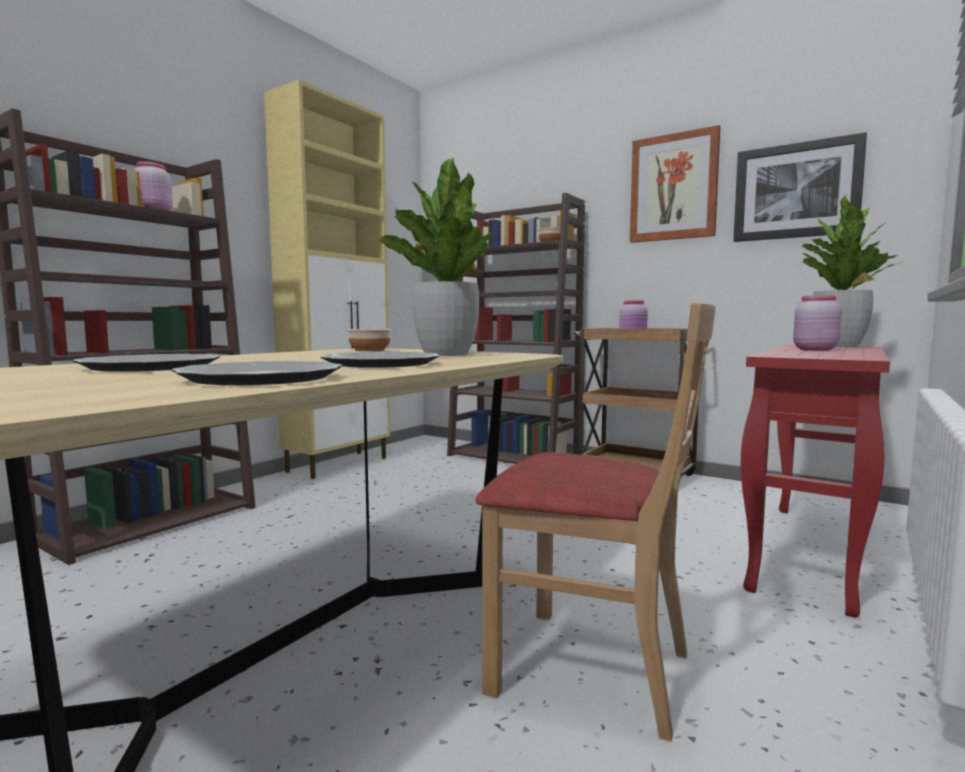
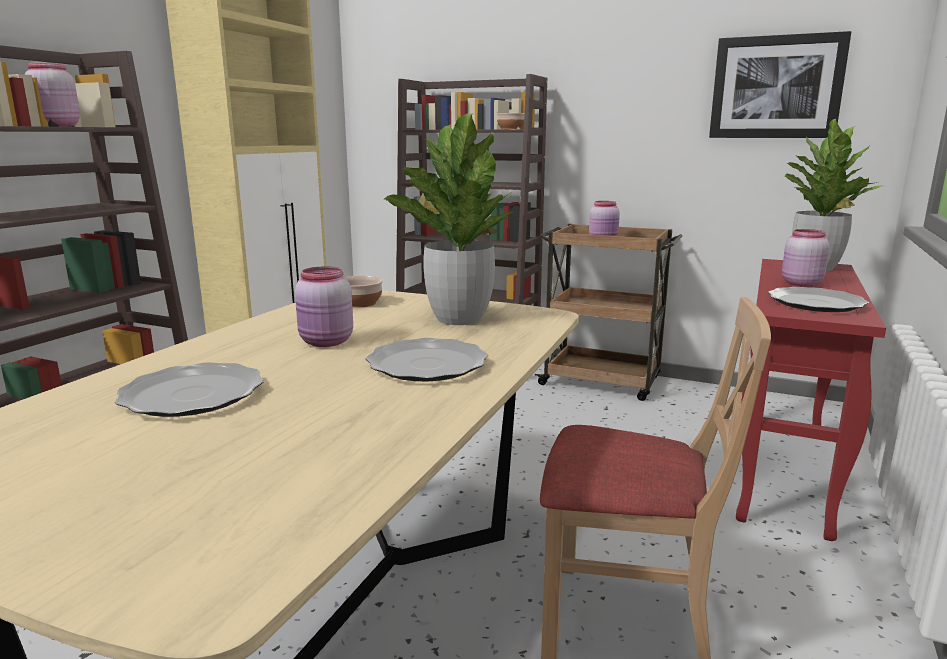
camera: 10 degrees left, 10 degrees up
plate [171,361,343,385] -> plate moved to [768,287,869,312]
picture [630,125,720,243] -> none
none -> pink jar [295,266,353,347]

